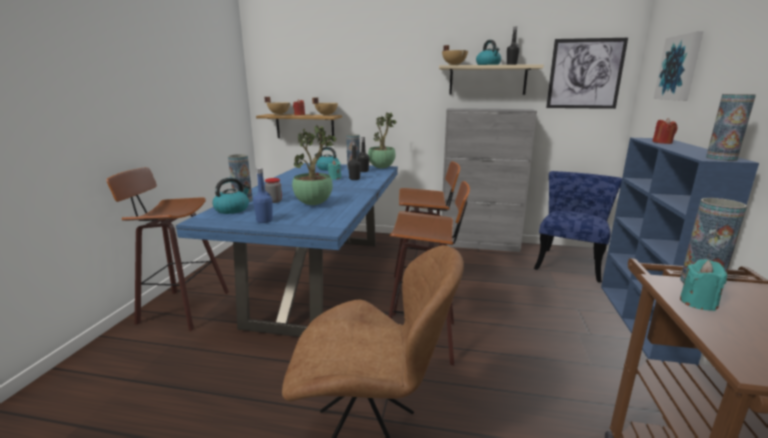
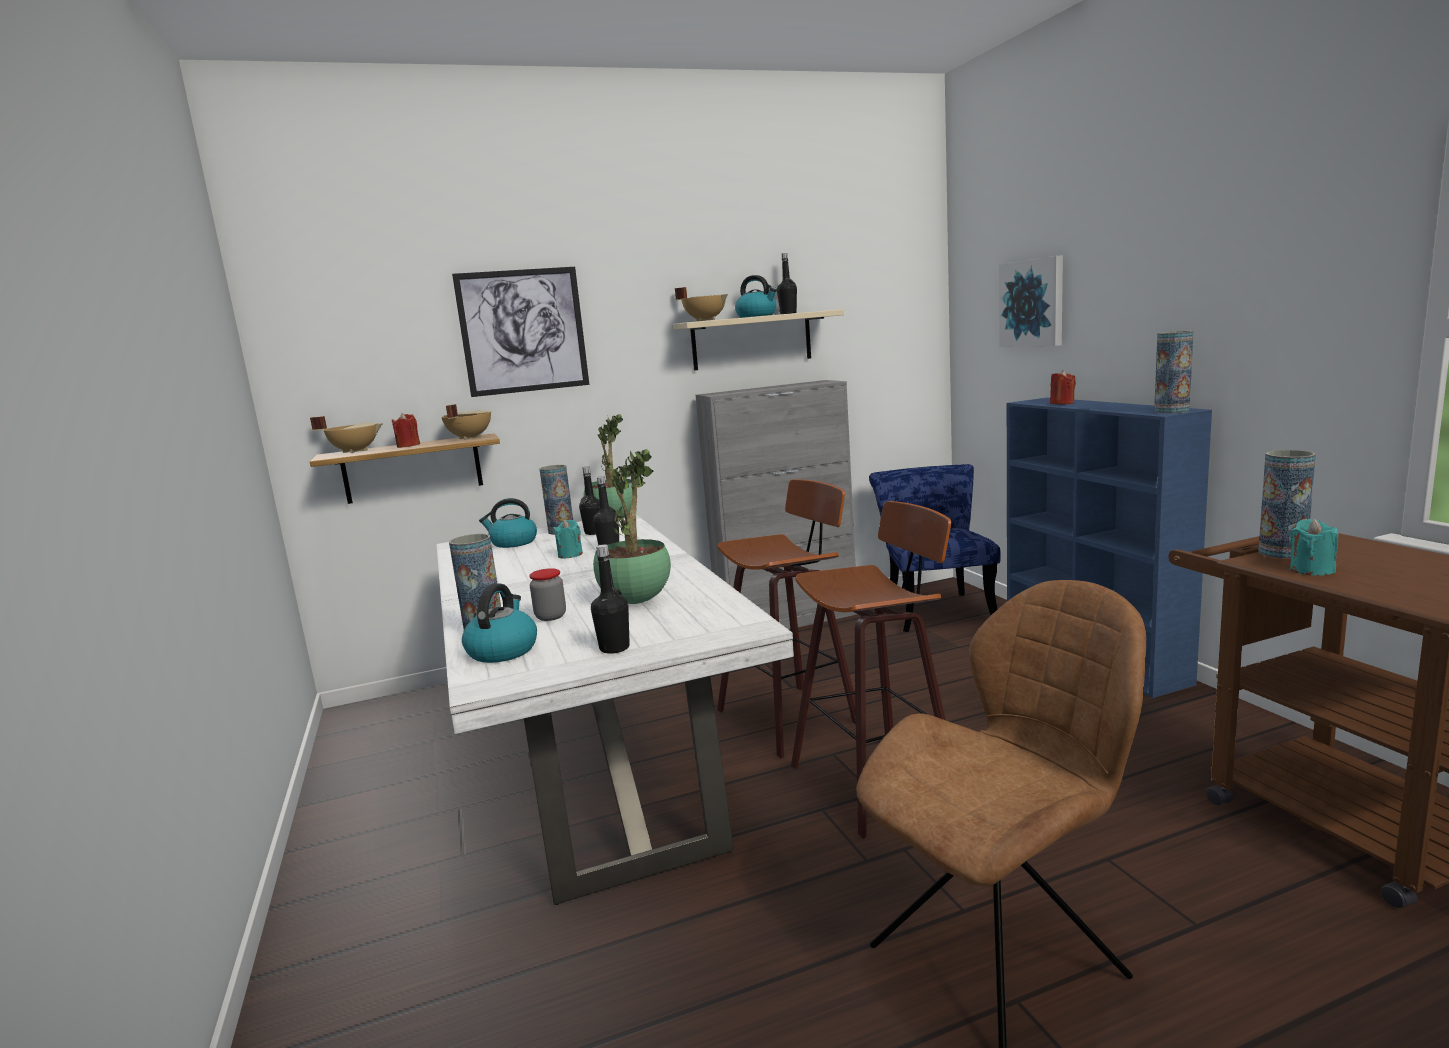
camera: 30 degrees left, 5 degrees down
stool [106,167,229,331] -> none
blue dining table [176,163,398,337] -> white dining table [436,514,794,905]
blue bottle [253,168,272,223] -> black bottle [591,544,630,654]
picture [546,38,628,109] -> picture moved to [452,267,589,397]

